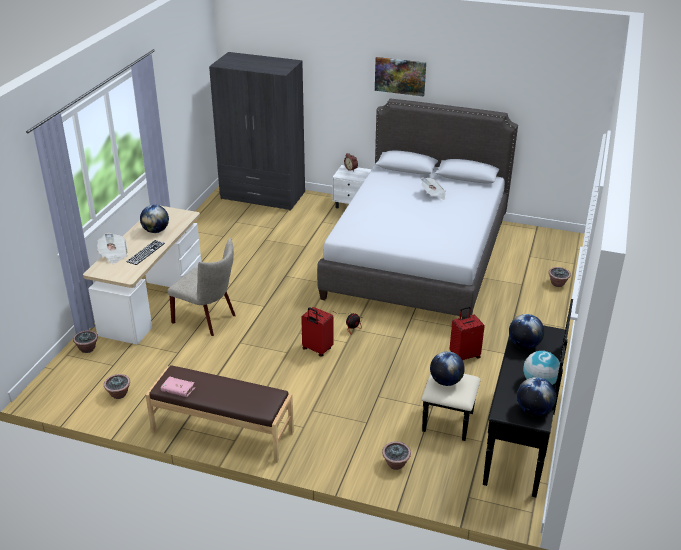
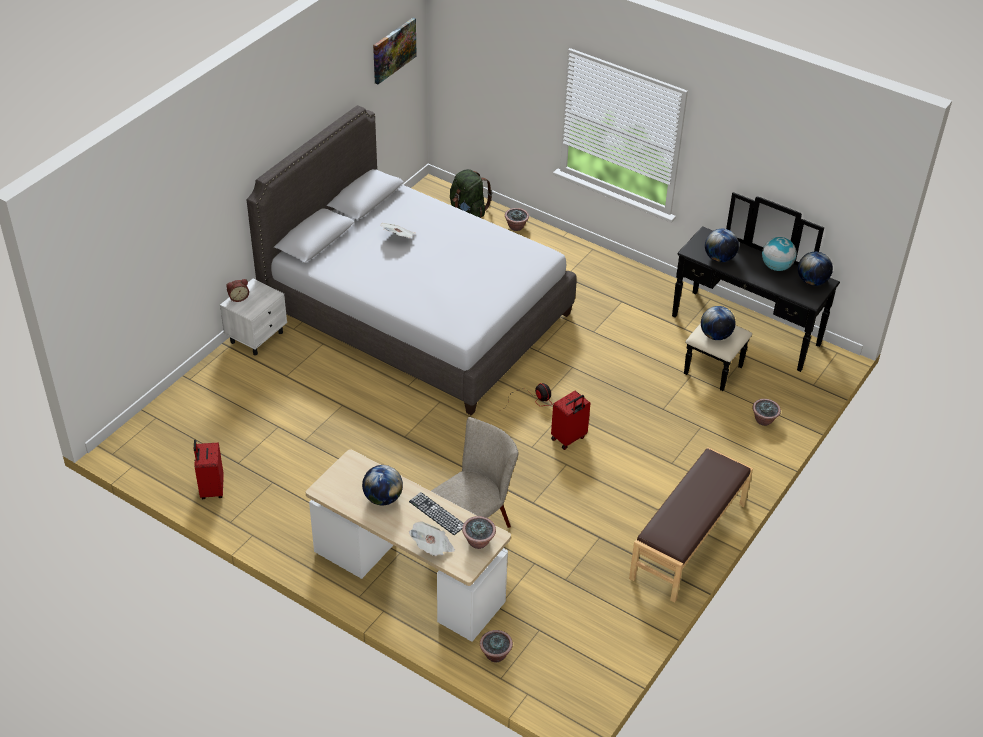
camera: 75 degrees left, 10 degrees up
potted plant [104,374,130,399] -> potted plant moved to [462,516,496,549]
pink book [161,377,195,397] -> none
grey wardrobe [209,52,305,211] -> none
picture [375,57,426,97] -> picture moved to [373,18,417,85]
red suitcase [450,306,485,361] -> red suitcase moved to [194,440,224,499]
none -> green backpack [450,169,492,218]

